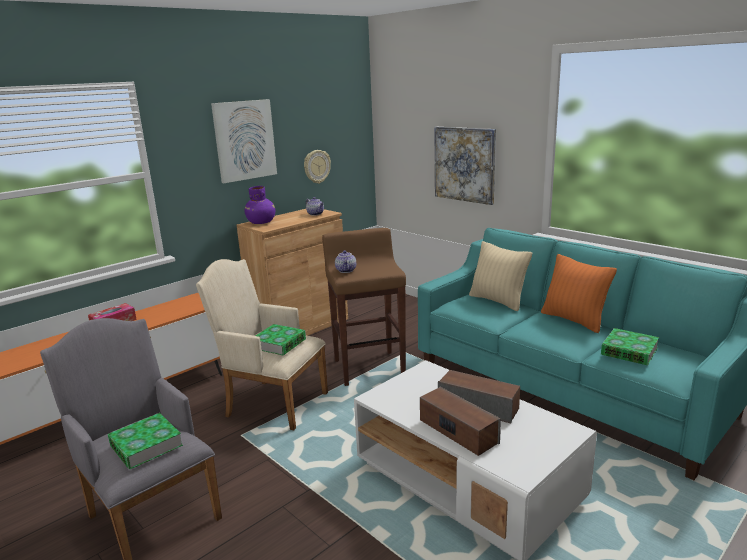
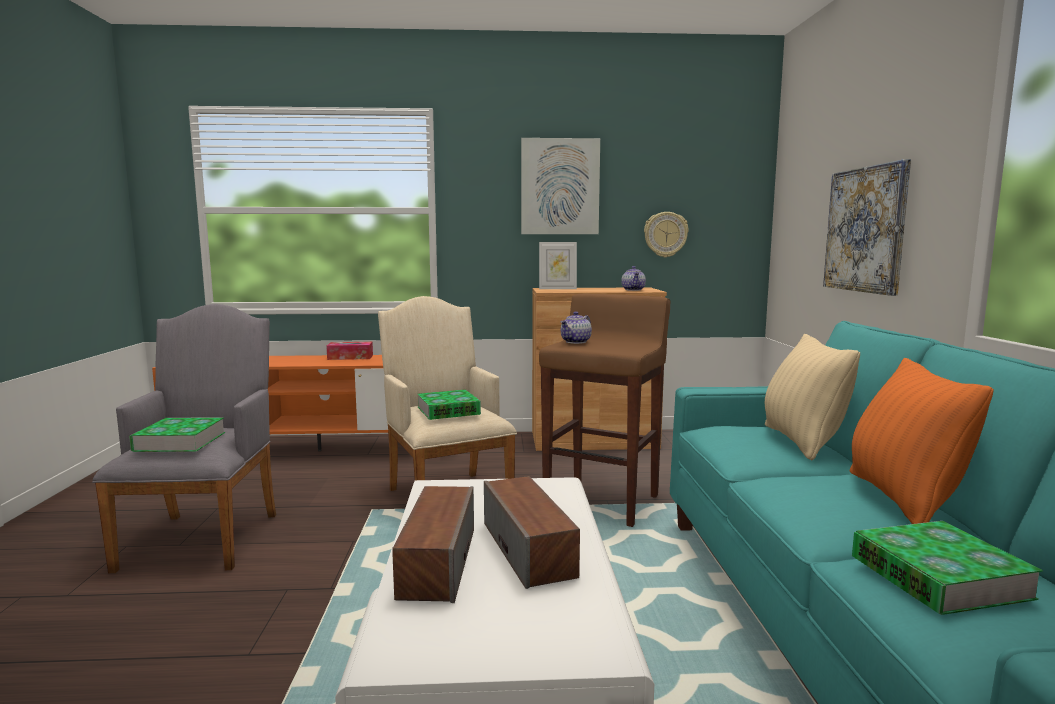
camera: 40 degrees right, 10 degrees down
purple vase [244,186,275,224] -> picture frame [539,242,577,289]

